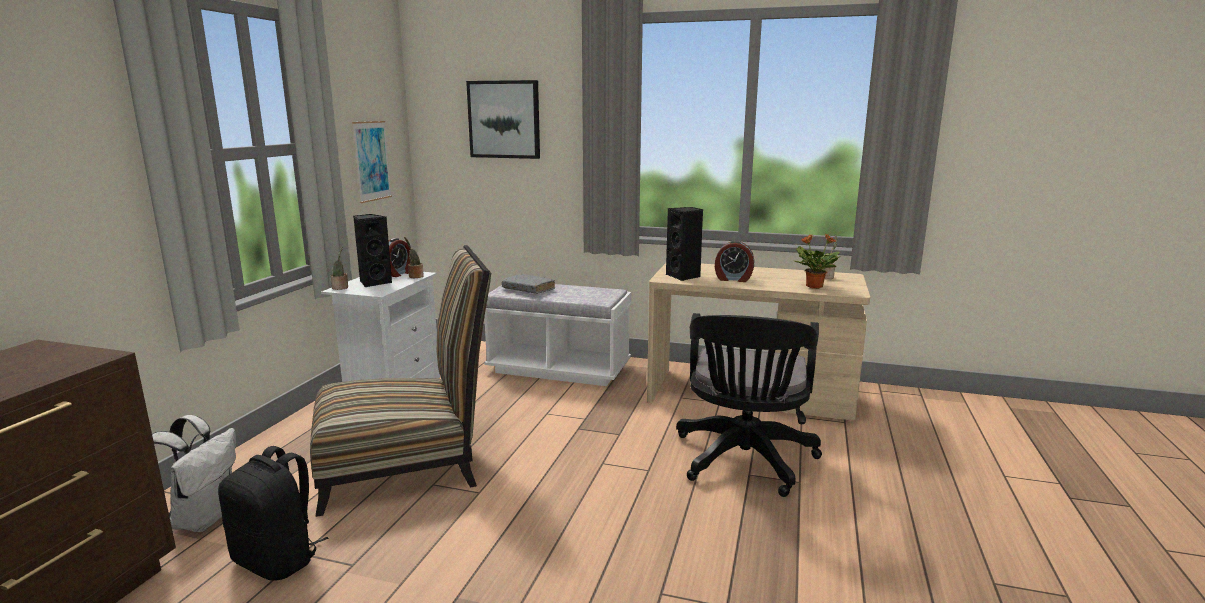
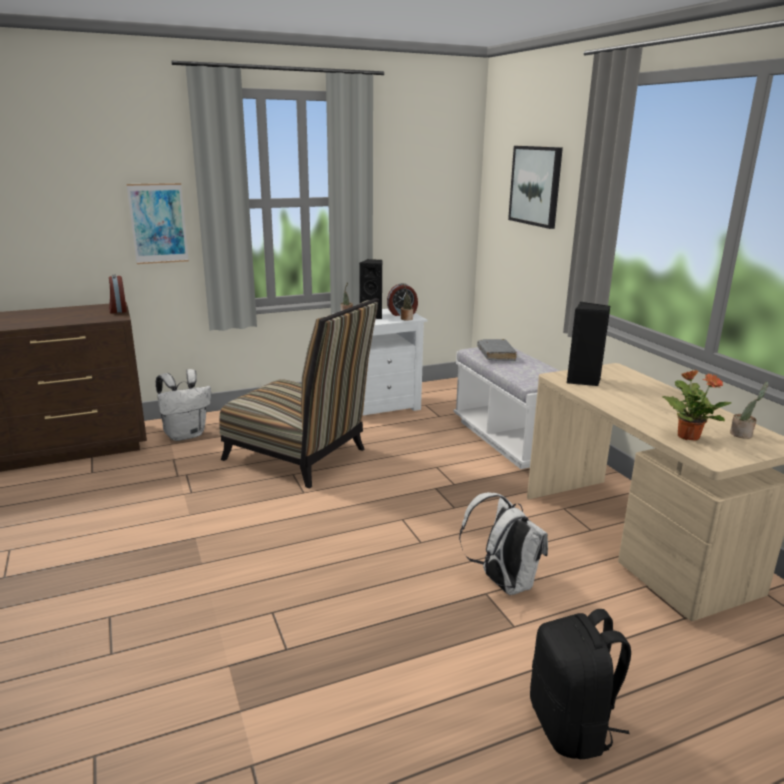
camera: 50 degrees right, 5 degrees up
black backpack [218,446,329,581] -> black backpack moved to [530,609,631,759]
picture [352,121,392,203] -> picture moved to [127,183,189,264]
black office chair [676,313,822,497] -> white backpack [459,492,548,595]
alarm clock [715,241,754,282] -> alarm clock moved to [109,275,127,314]

